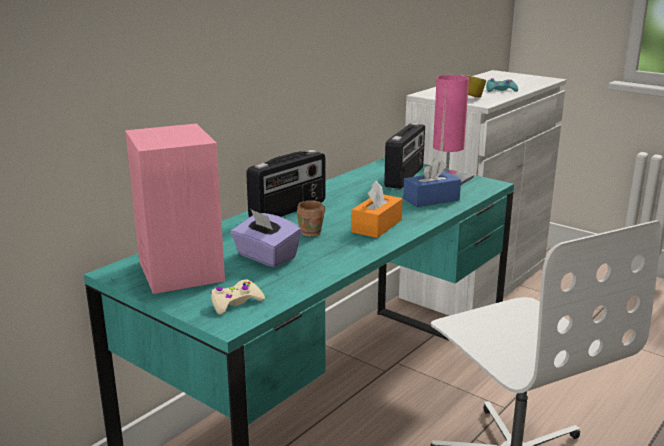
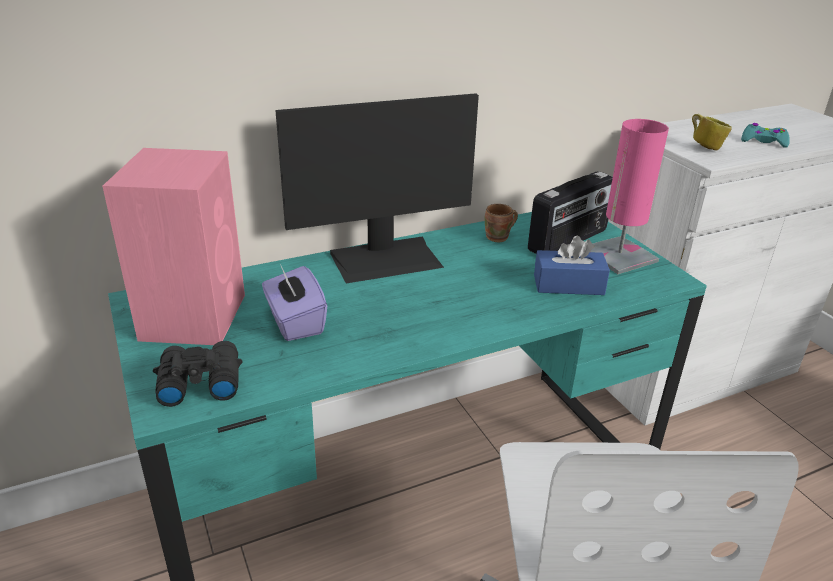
camera: 25 degrees right, 10 degrees up
beige game controller [211,280,265,315] -> black binoculars [153,341,243,407]
radio [246,150,326,217] -> monitor [275,93,479,284]
brown mug [297,200,325,237] -> brown mug moved to [485,204,518,242]
orange tissue box [351,180,403,238] -> none

